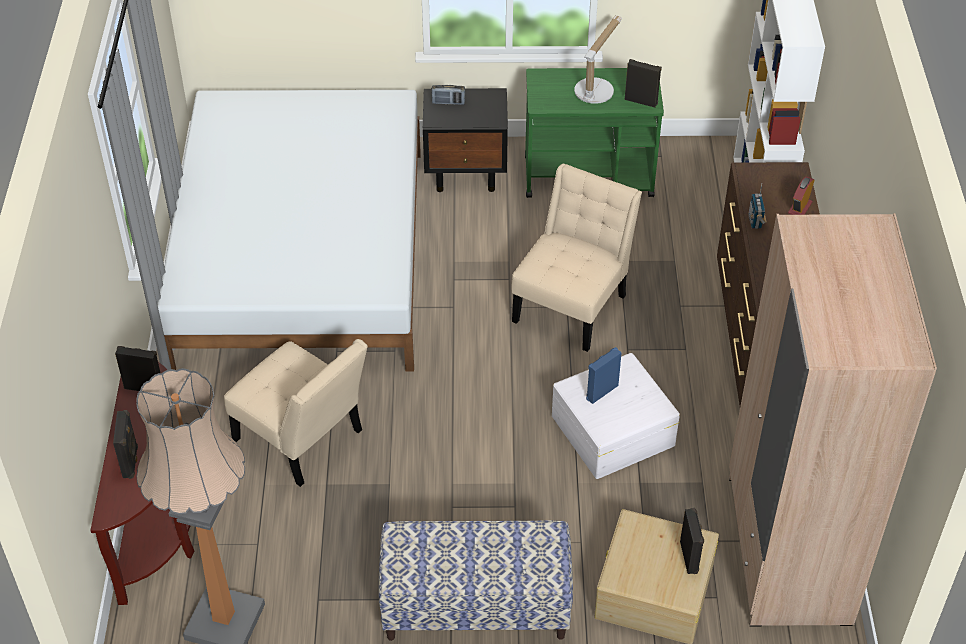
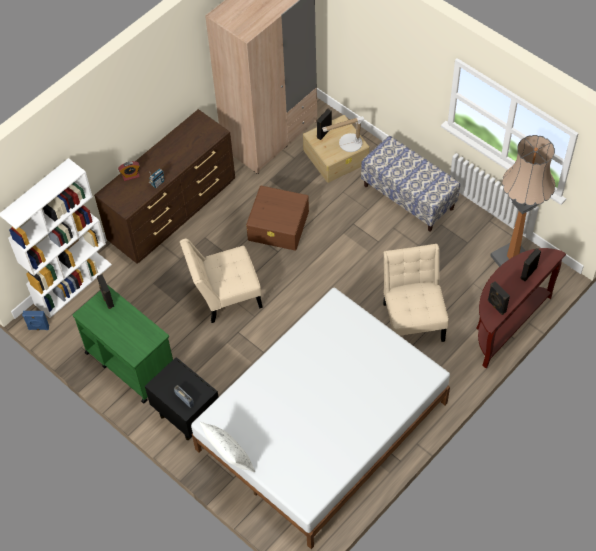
camera: 135 degrees left, 10 degrees up
white storage box [552,353,680,479] -> brown storage box [246,186,309,251]
table lamp [574,15,622,104] -> table lamp moved to [322,116,364,152]
blue speaker [586,347,622,404] -> blue speaker moved to [22,311,49,330]
none -> white pillow [200,422,255,472]

